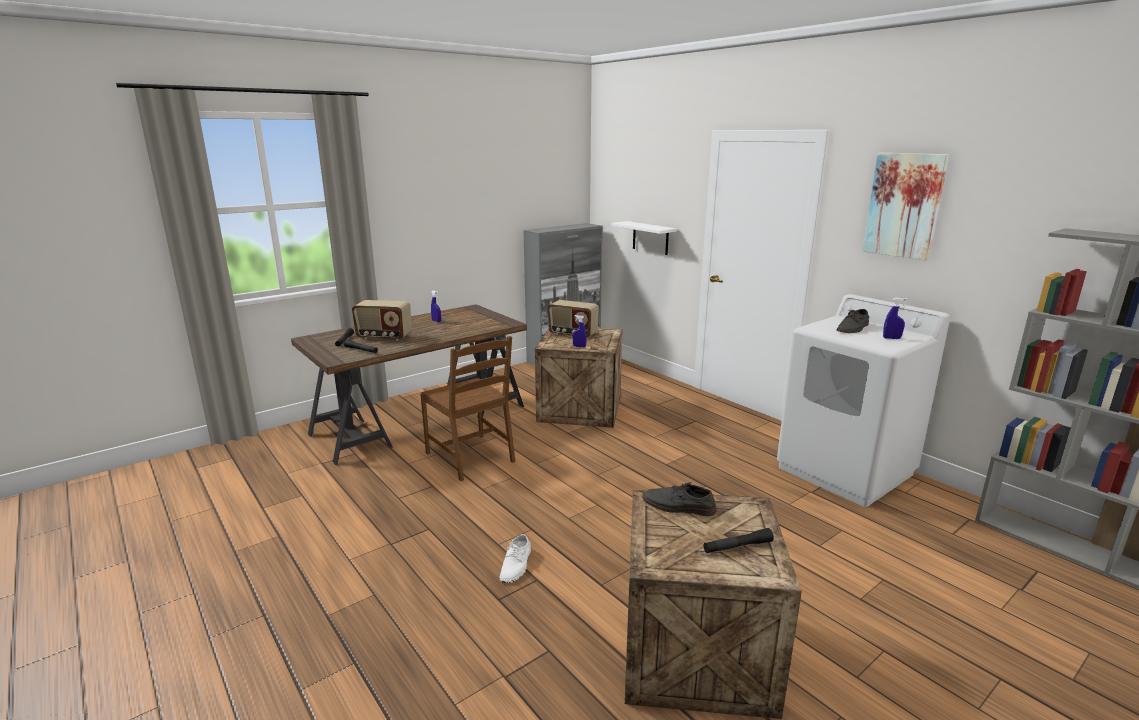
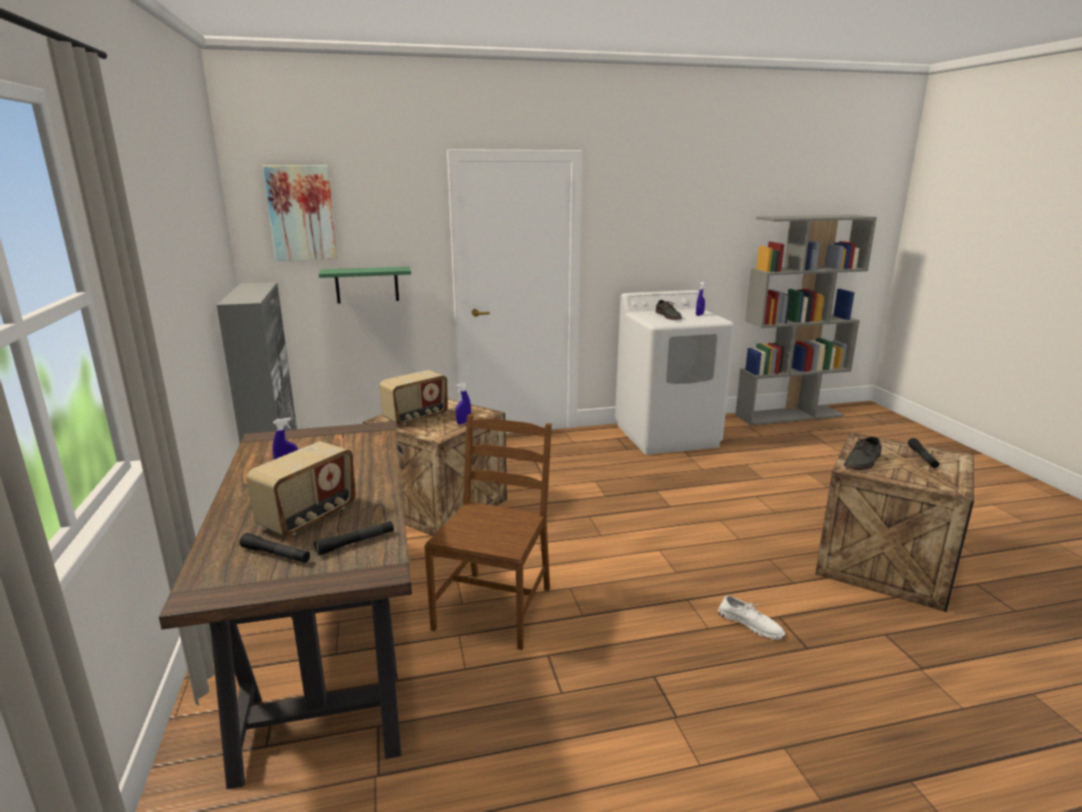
camera: 65 degrees left, 0 degrees up
brown chair [420,336,515,481] -> brown chair turned 60 degrees counterclockwise [424,414,552,650]
white shelf [611,221,677,255] -> green shelf [319,267,411,304]
picture [862,153,949,261] -> picture moved to [263,165,337,261]

